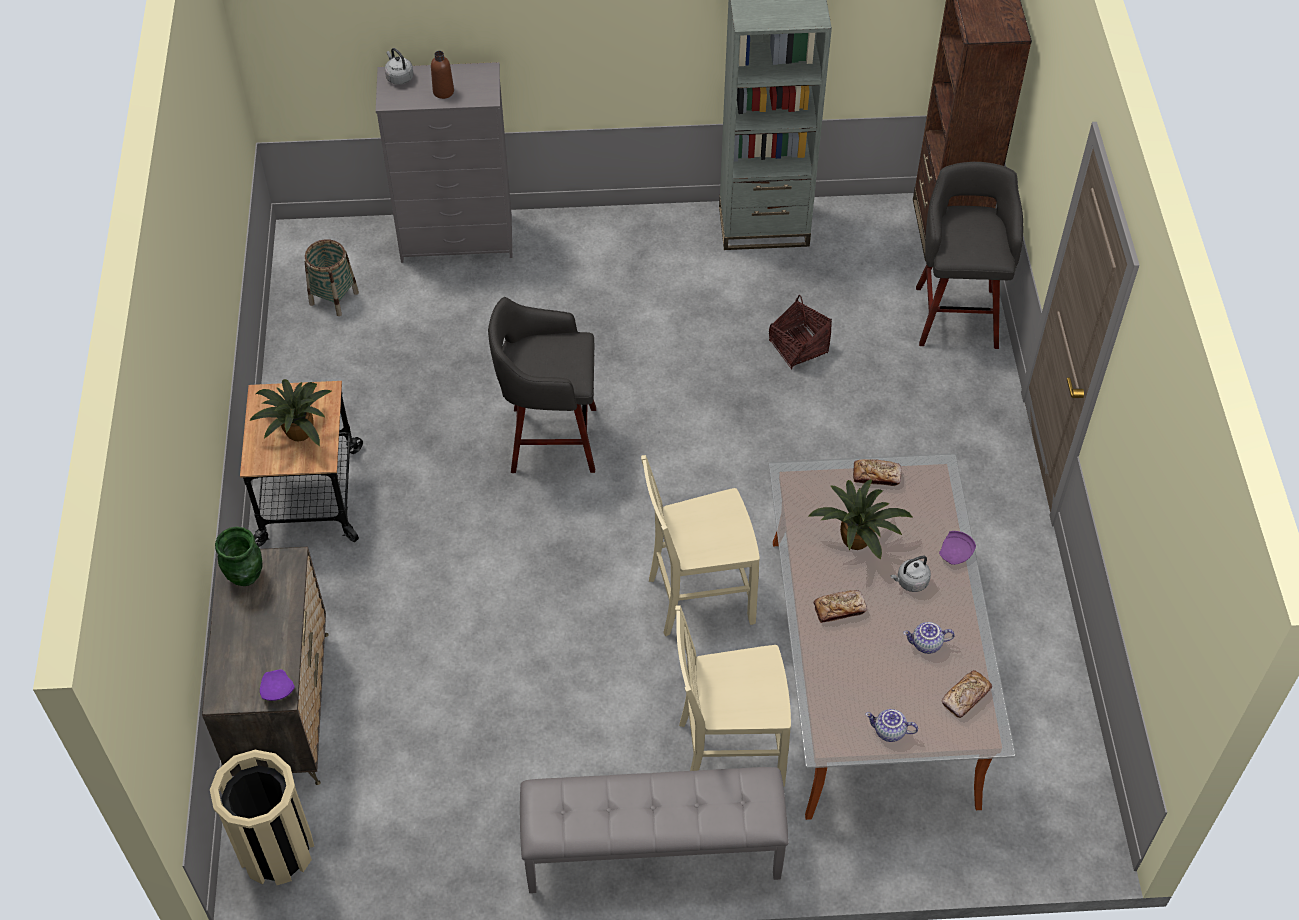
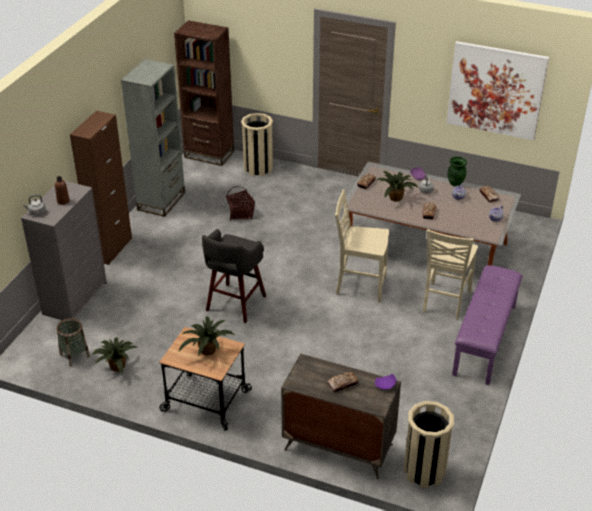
camera: 65 degrees left, 15 degrees down
green vase [215,527,262,586] -> green vase moved to [448,156,467,186]
grey bench [520,767,789,893] -> purple bench [452,265,522,385]
beige chair [641,455,760,636] -> beige chair turned 90 degrees clockwise [335,190,389,303]
grey stool [916,162,1023,349] -> beige trash can [241,113,273,176]
none -> brown cabinet [70,111,132,265]
none -> potted plant [93,338,137,373]
none -> bread [327,372,358,392]
none -> picture [447,41,549,140]

